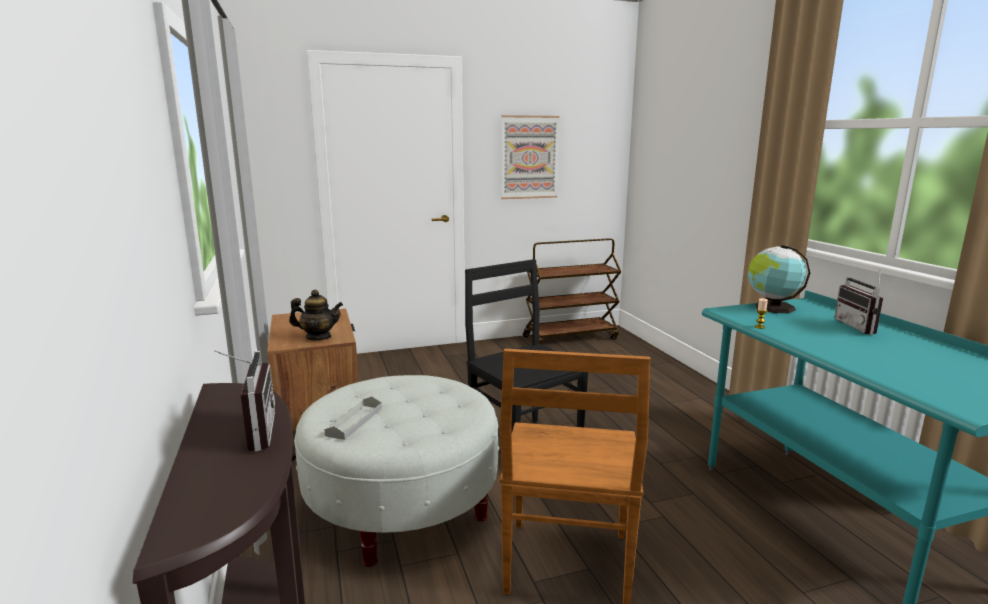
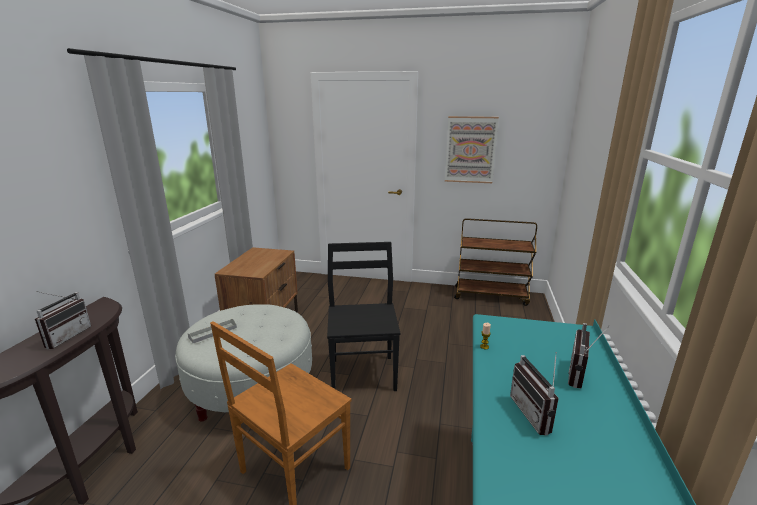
camera: 30 degrees right, 5 degrees up
teapot [289,290,343,340] -> none
globe [748,245,810,313] -> none
none -> radio [510,352,559,436]

